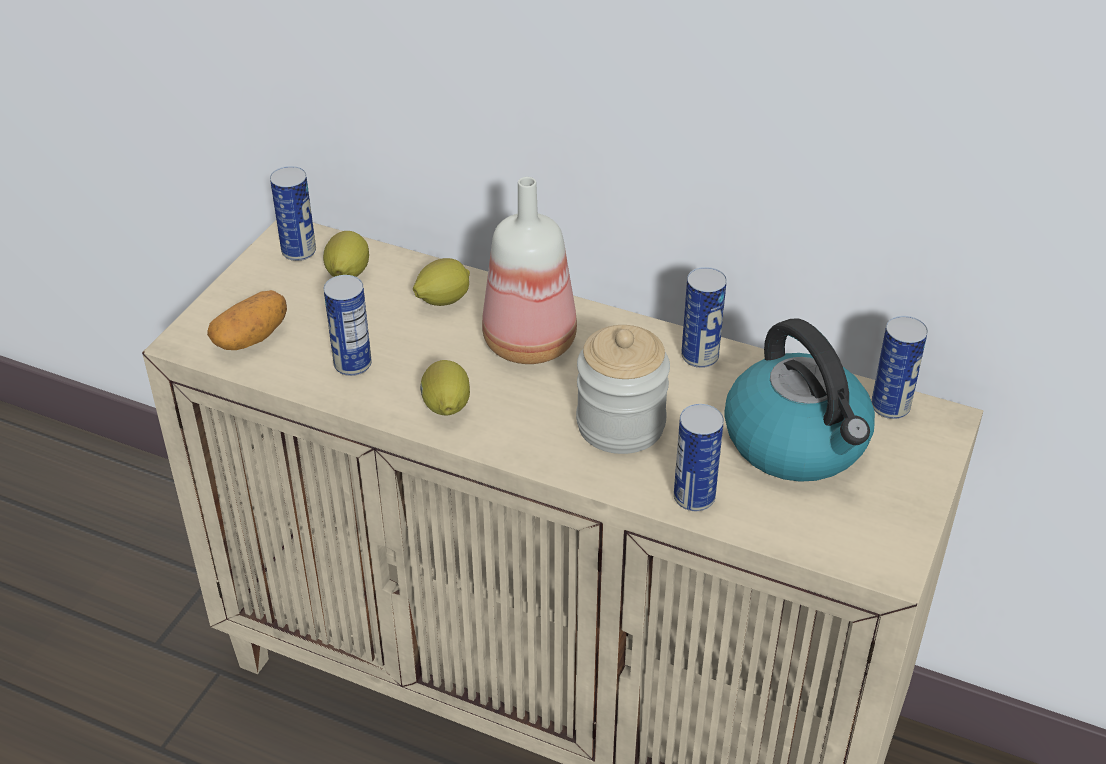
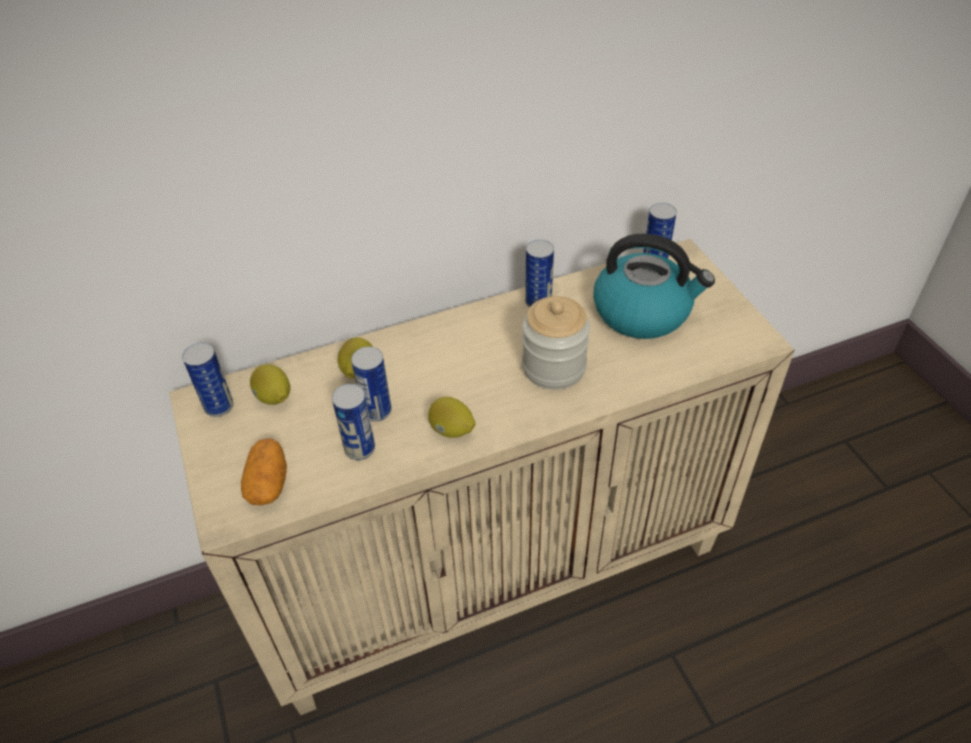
camera: 45 degrees left, 5 degrees up
bottle [482,177,577,364] -> none
can [674,404,724,511] -> can moved to [351,347,392,422]

